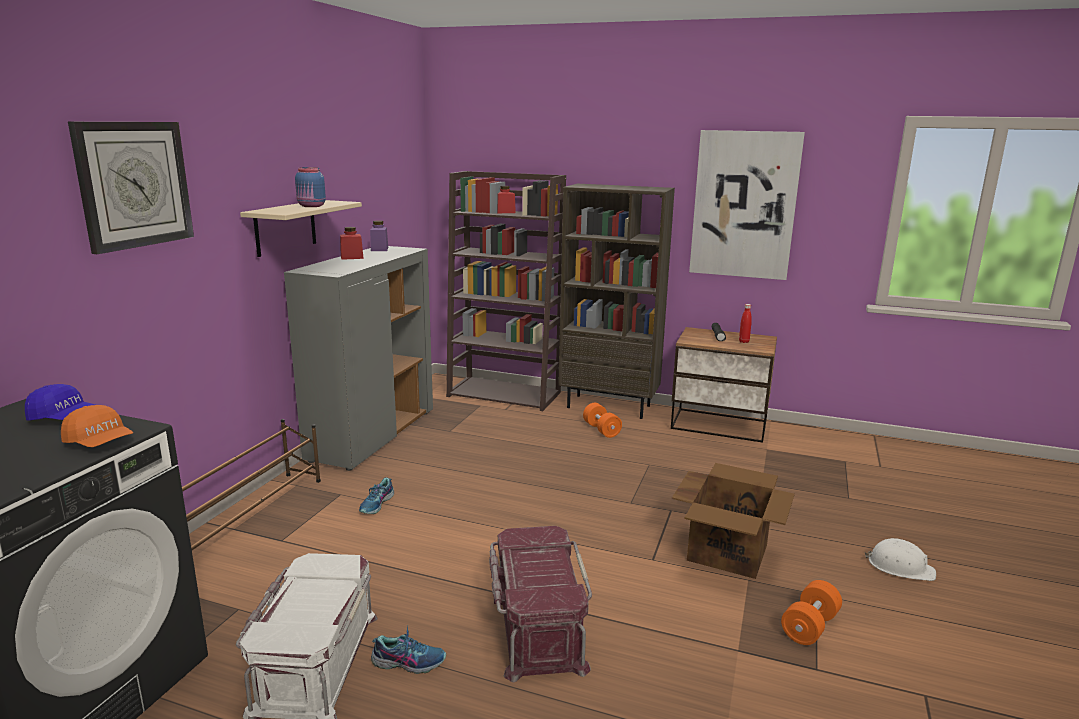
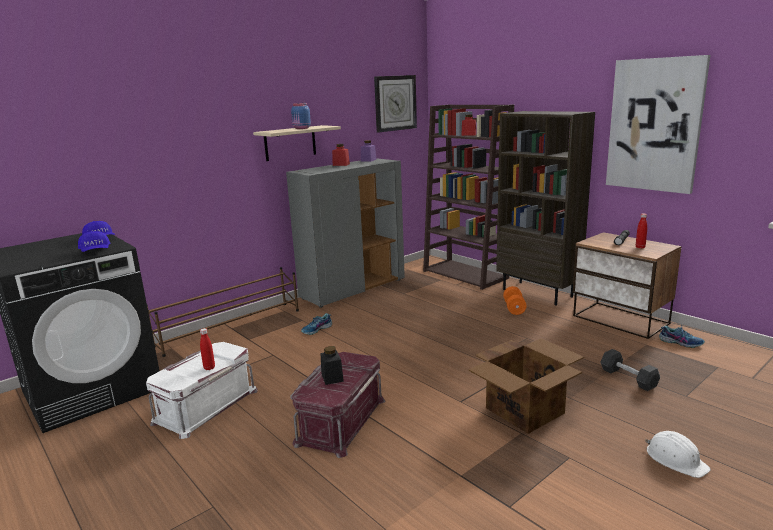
camera: 30 degrees right, 0 degrees up
orange cap [61,405,133,447] -> blue cap [78,231,111,252]
wall clock [68,122,194,254] -> wall clock moved to [374,75,417,132]
shoe [371,625,446,674] -> shoe moved to [659,325,705,348]
orange dumbbell [781,580,842,645] -> none
none -> red bottle [200,328,215,370]
none -> black jar [320,346,344,385]
none -> black dumbbell [600,349,660,391]

